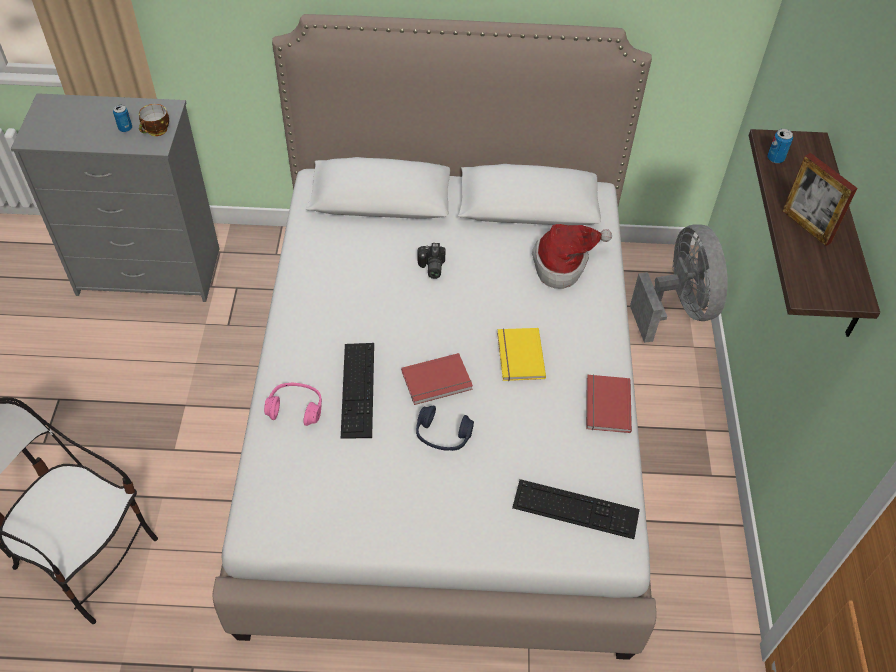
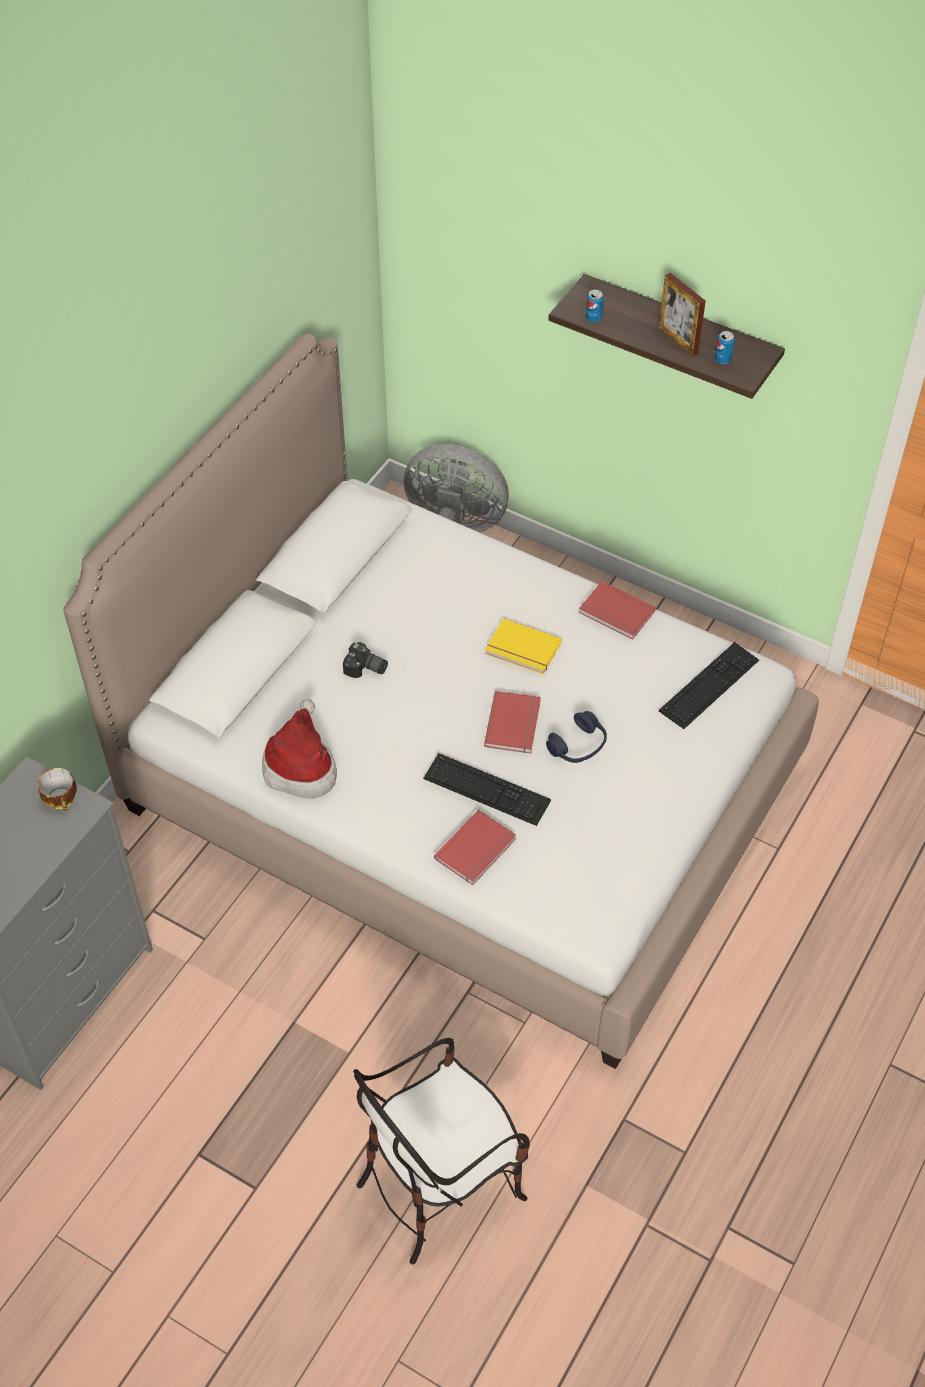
camera: 60 degrees left, 0 degrees up
can [113,105,132,132] -> can moved to [715,331,735,364]
pink headphones [264,383,322,426] -> red book [434,810,516,885]
hat [532,224,612,289] -> hat moved to [262,699,337,799]
picture frame [782,153,857,246] -> picture frame turned 60 degrees clockwise [659,273,706,356]

